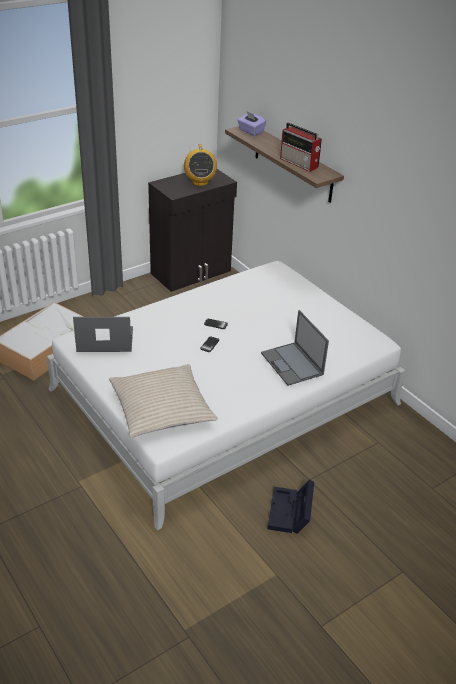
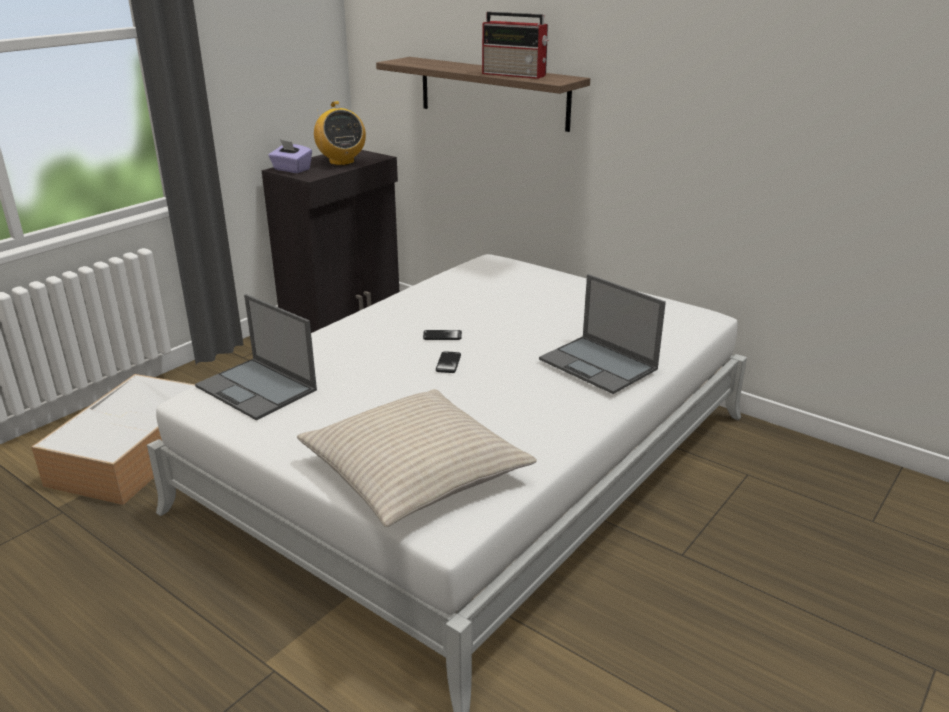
camera: 15 degrees left, 10 degrees down
laptop [73,317,133,352] -> laptop turned 120 degrees counterclockwise [195,294,317,420]
purple tissue box [237,111,266,136] -> purple tissue box moved to [268,140,312,173]
black storage box [267,480,314,534] -> none

